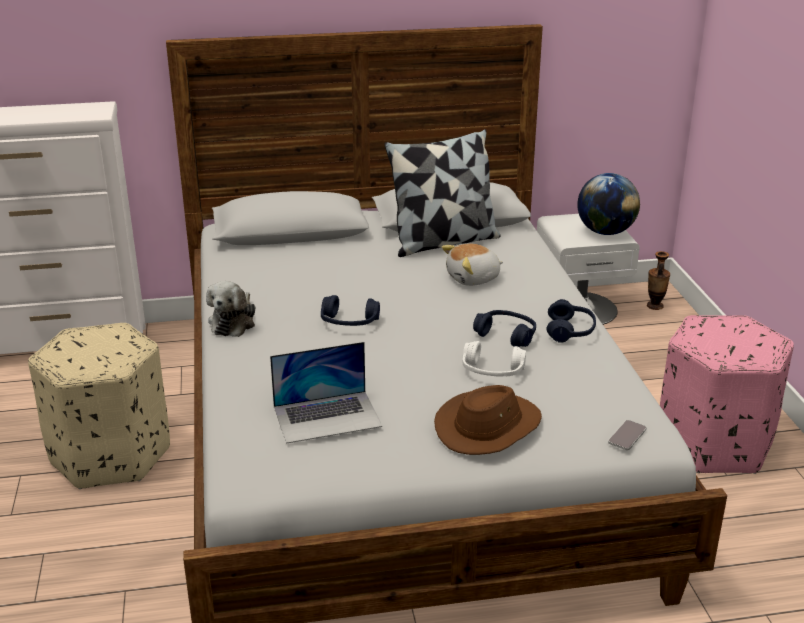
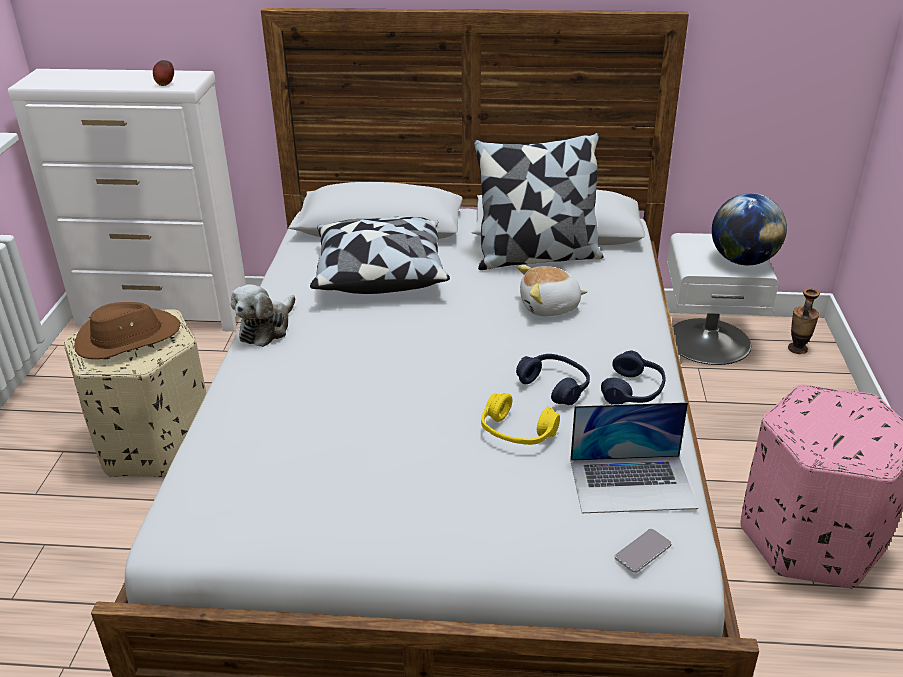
camera: 15 degrees right, 5 degrees up
laptop [270,342,382,444] -> laptop moved to [570,402,698,513]
blue headphones [321,295,380,326] -> none
brown hat [434,385,542,455] -> brown hat moved to [74,302,180,359]
white headphones [463,341,526,377] -> yellow headphones [481,393,560,445]
none -> apple [153,60,174,86]
none -> pillow [310,216,450,294]

